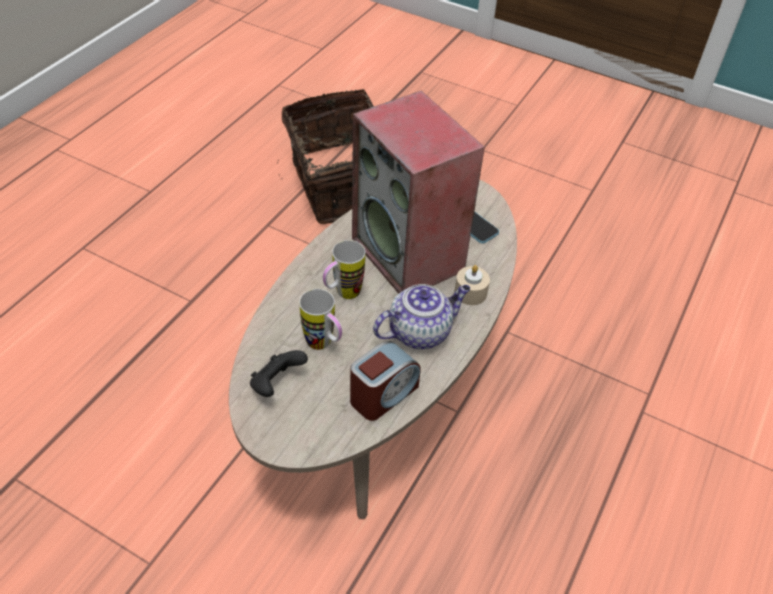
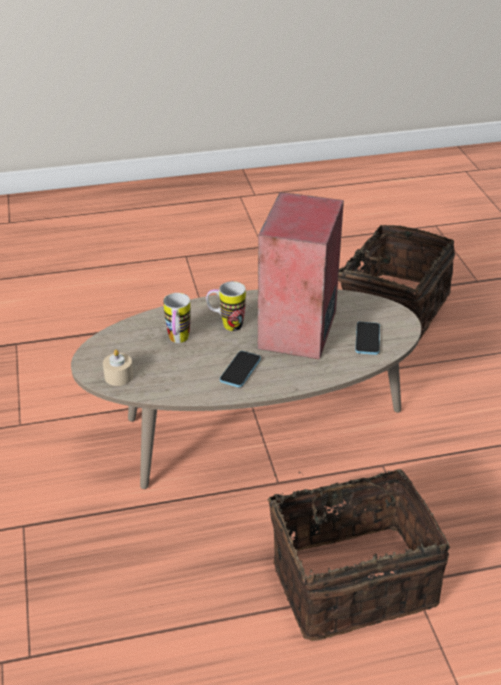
camera: 50 degrees right, 10 degrees down
black game controller [250,350,308,397] -> none
alarm clock [350,341,421,421] -> none
teapot [373,284,470,349] -> phone [220,351,261,387]
beige candle [454,265,490,305] -> beige candle moved to [103,349,133,386]
none -> basket [268,469,450,641]

